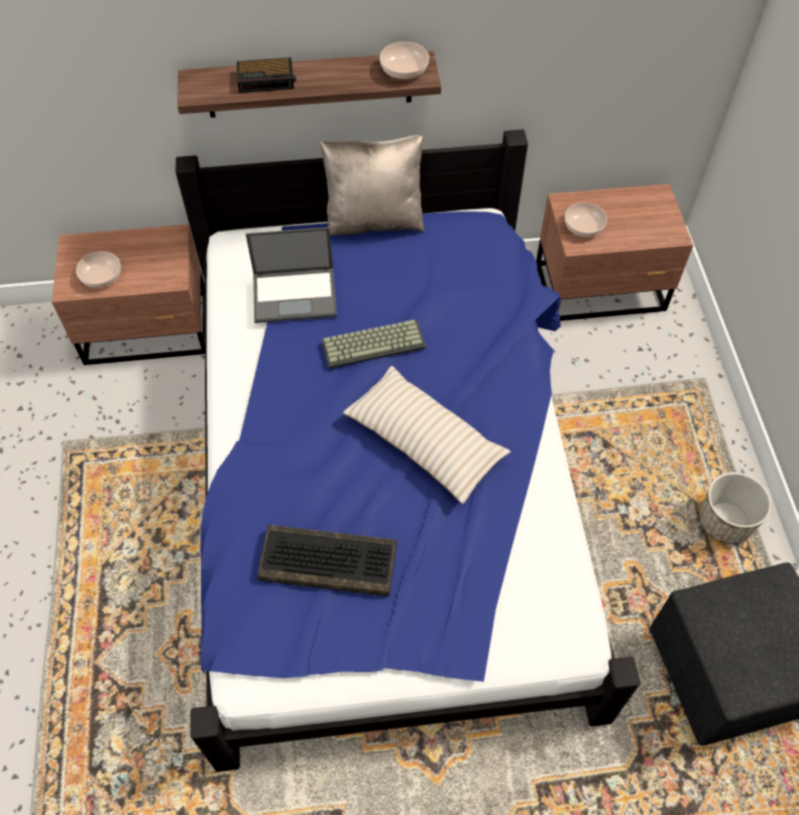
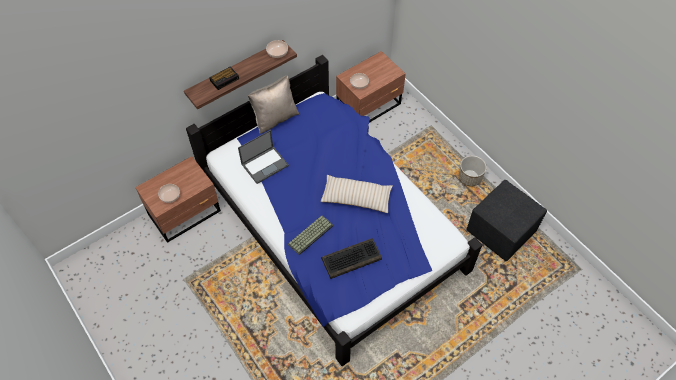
camera: 30 degrees left, 0 degrees up
keyboard [321,320,426,369] -> keyboard moved to [288,215,334,255]

